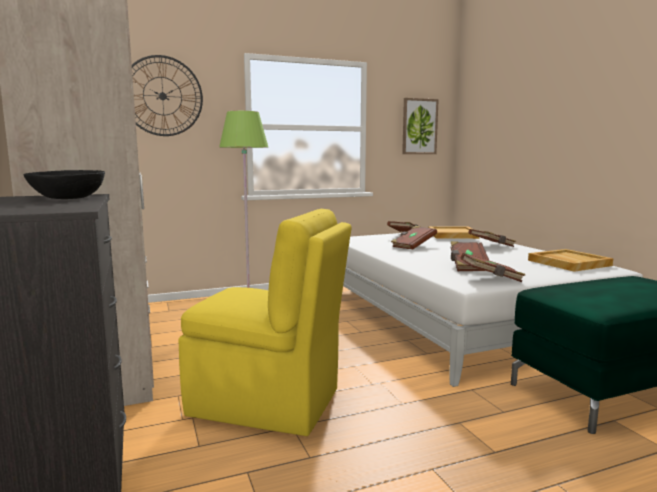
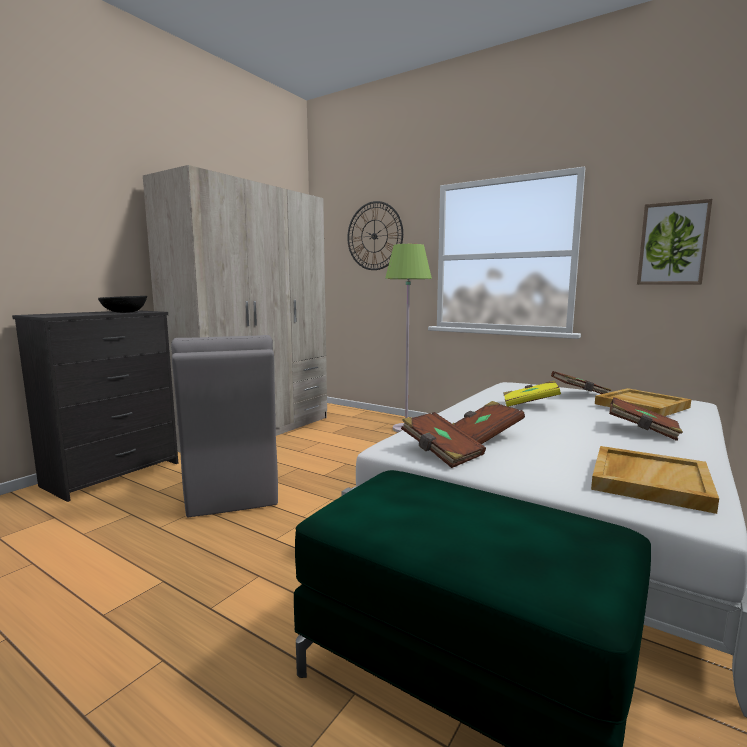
camera: 55 degrees right, 0 degrees up
yellow chair [179,209,352,436] -> grey chair [171,335,278,518]
brown book [391,226,437,250] -> yellow book [503,380,561,407]

